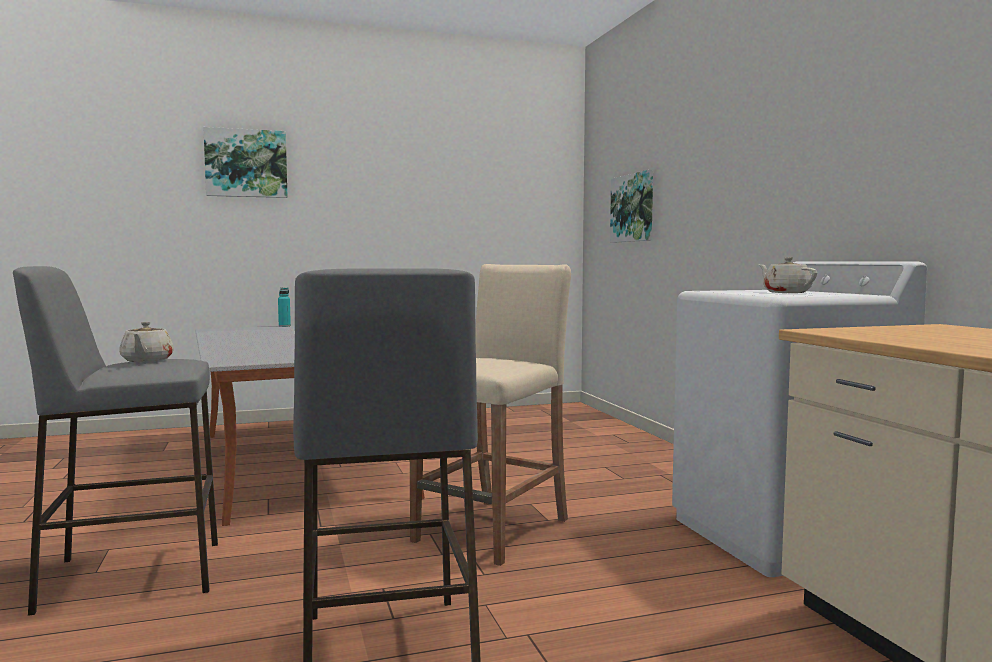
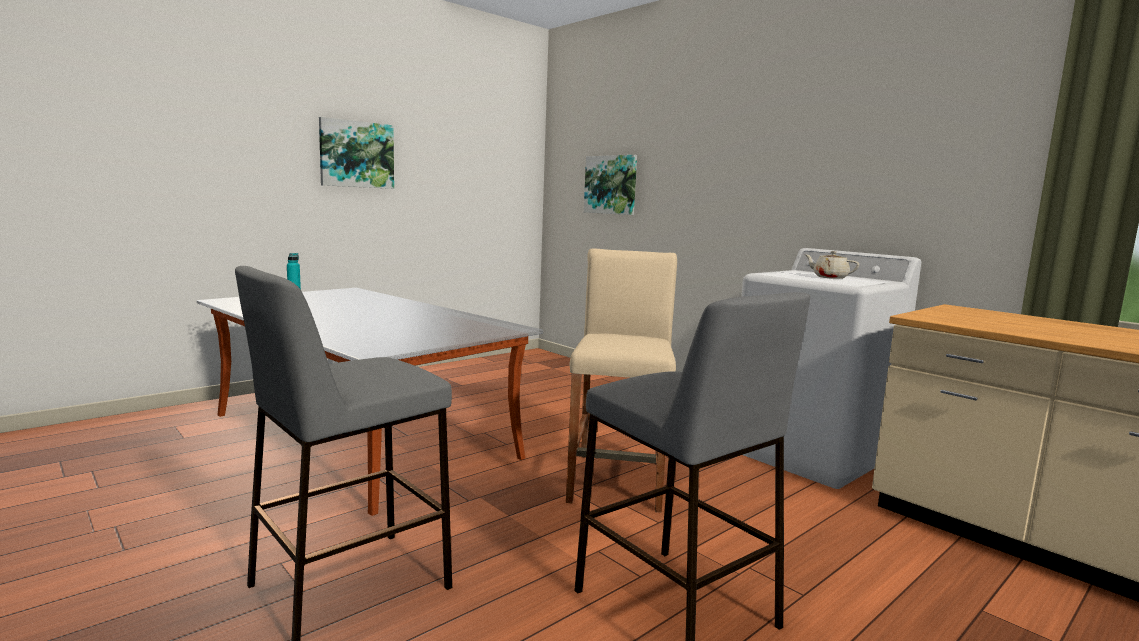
camera: 25 degrees left, 5 degrees up
beige teapot [119,322,174,362] -> none
picture [203,127,288,198] -> picture moved to [319,117,394,189]

